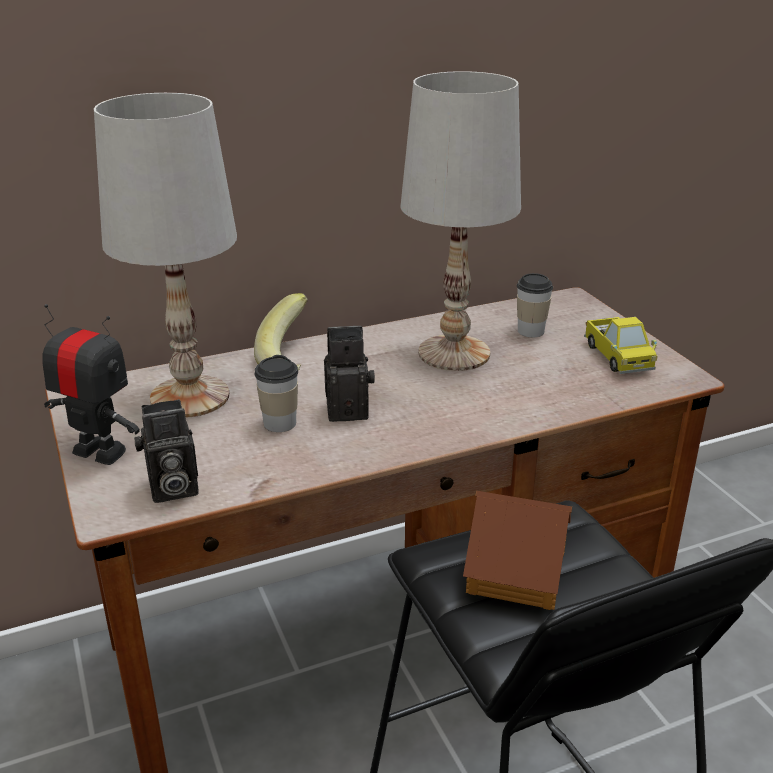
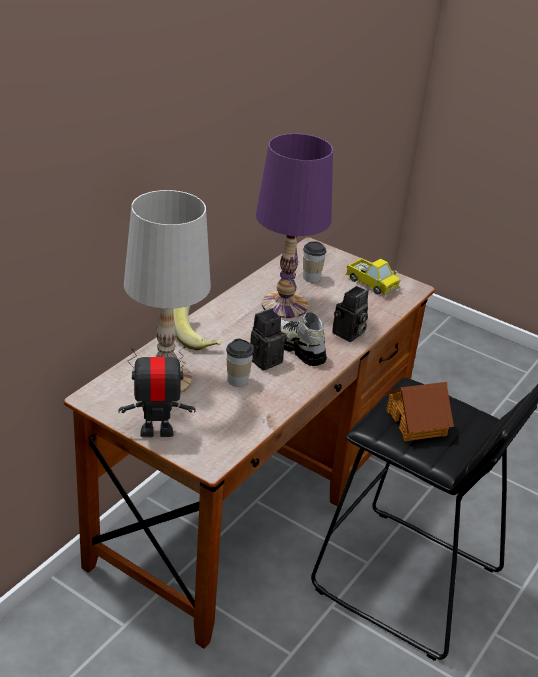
camera: 35 degrees left, 5 degrees up
camera [134,399,199,503] -> camera moved to [332,286,369,342]
white table lamp [400,71,521,371] -> purple table lamp [256,133,333,318]
none -> shoe [281,312,327,366]

